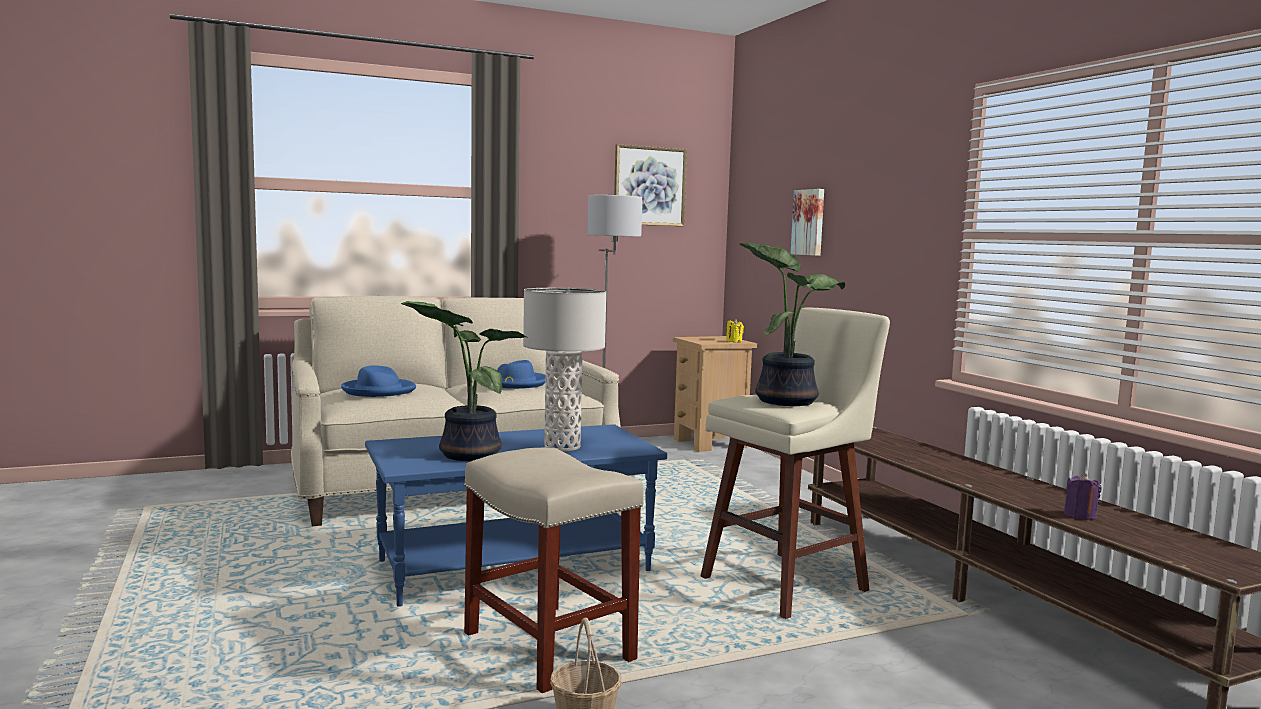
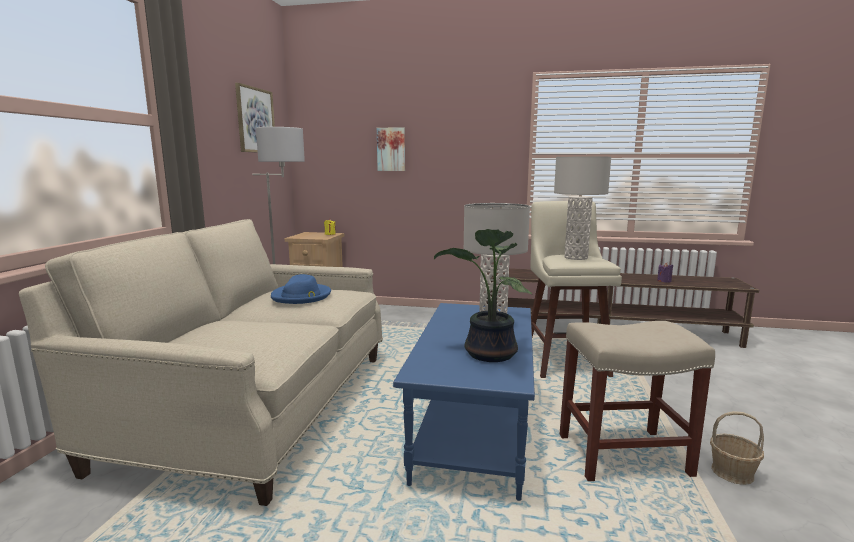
camera: 55 degrees left, 5 degrees up
blue hat [341,365,416,397] -> none
potted plant [739,242,845,406] -> white table lamp [554,157,611,260]

